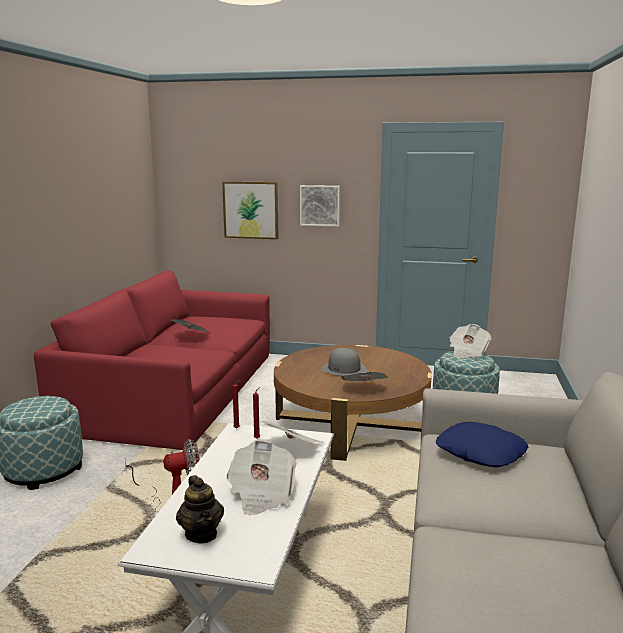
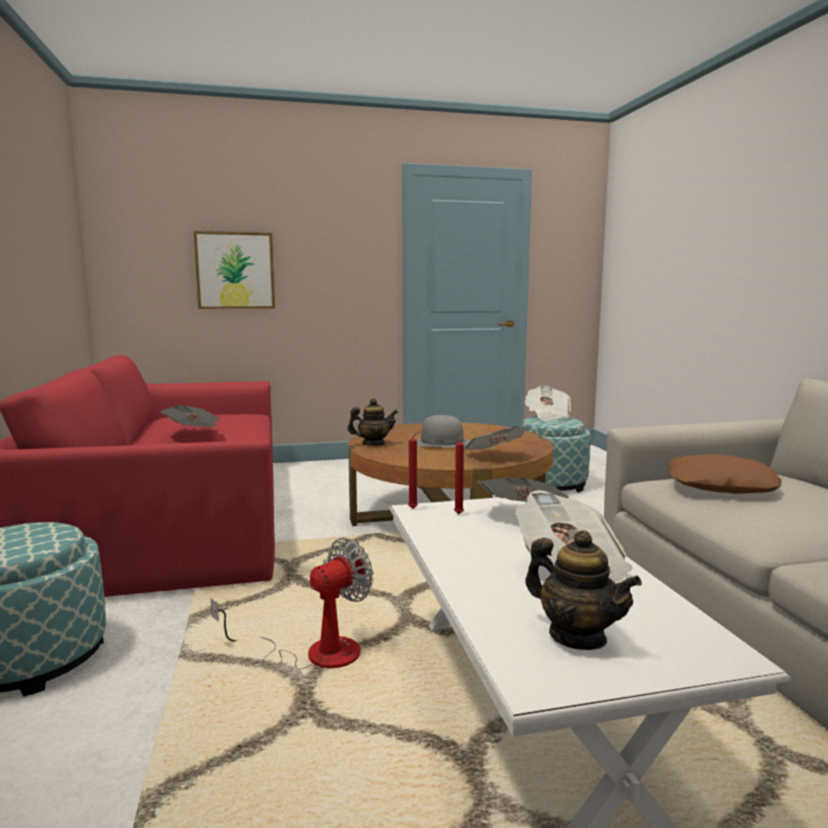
camera: 25 degrees left, 5 degrees down
picture [300,185,340,226] -> none
blue pillow [436,422,528,468] -> brown pillow [669,454,781,494]
none -> teapot [348,398,398,446]

